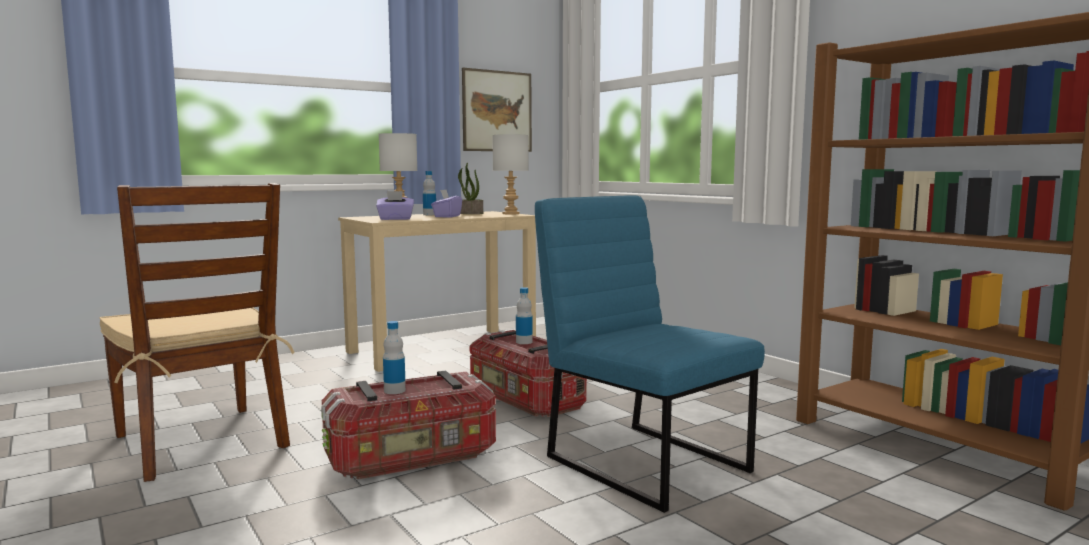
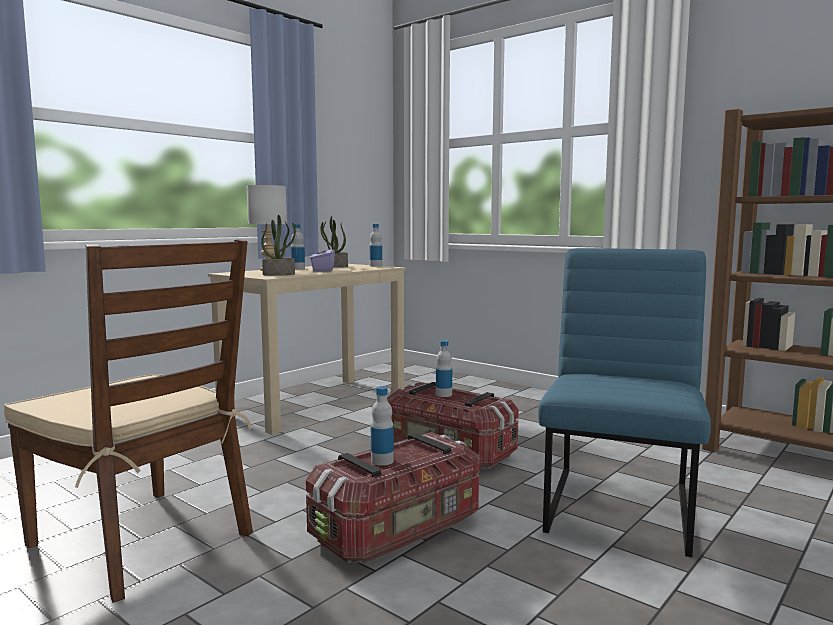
camera: 15 degrees left, 0 degrees up
purple tissue box [376,191,414,220] -> potted plant [261,215,296,276]
picture [462,68,532,152] -> none
grey table lamp [492,134,528,215] -> bottle [370,224,382,267]
blue chair [535,195,765,513] -> blue chair turned 75 degrees clockwise [538,248,711,557]

